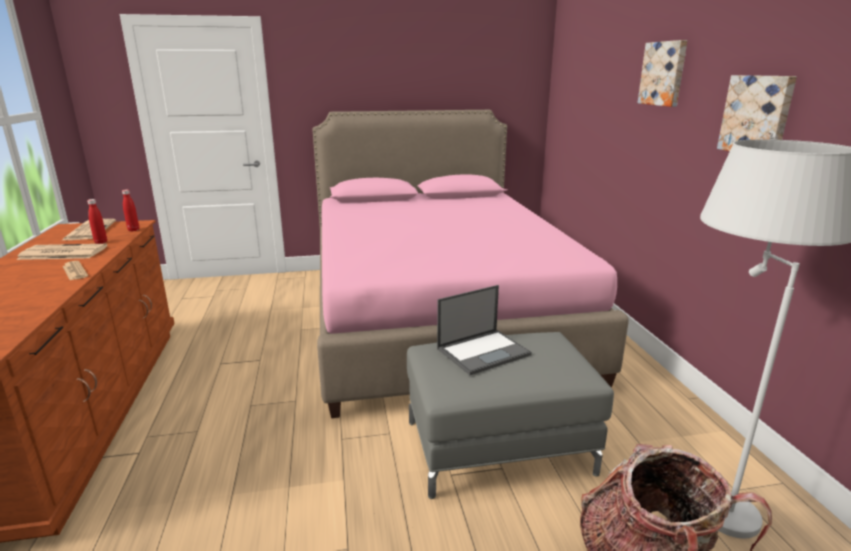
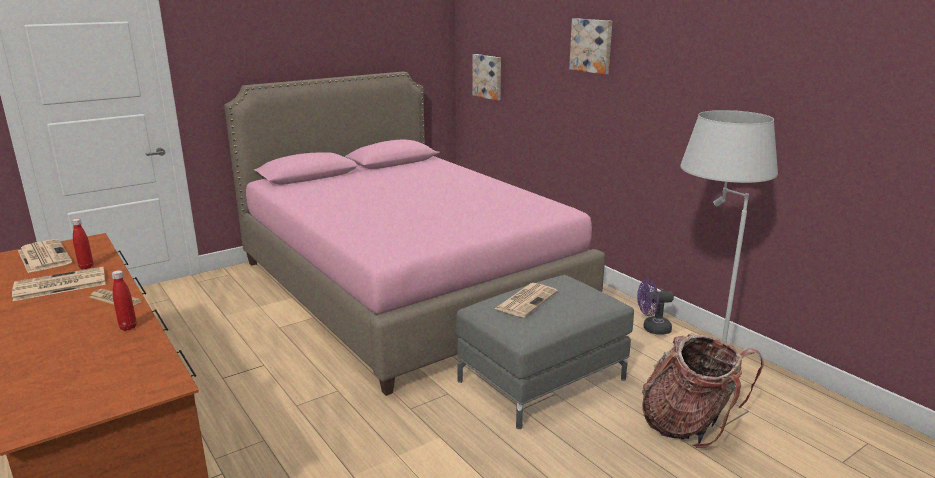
camera: 25 degrees left, 0 degrees up
red bottle [122,190,139,231] -> red bottle moved to [112,270,137,331]
laptop [437,285,532,375] -> newspaper [494,283,558,317]
picture [717,75,797,151] -> picture moved to [472,54,501,101]
none -> purple fan [637,279,674,335]

